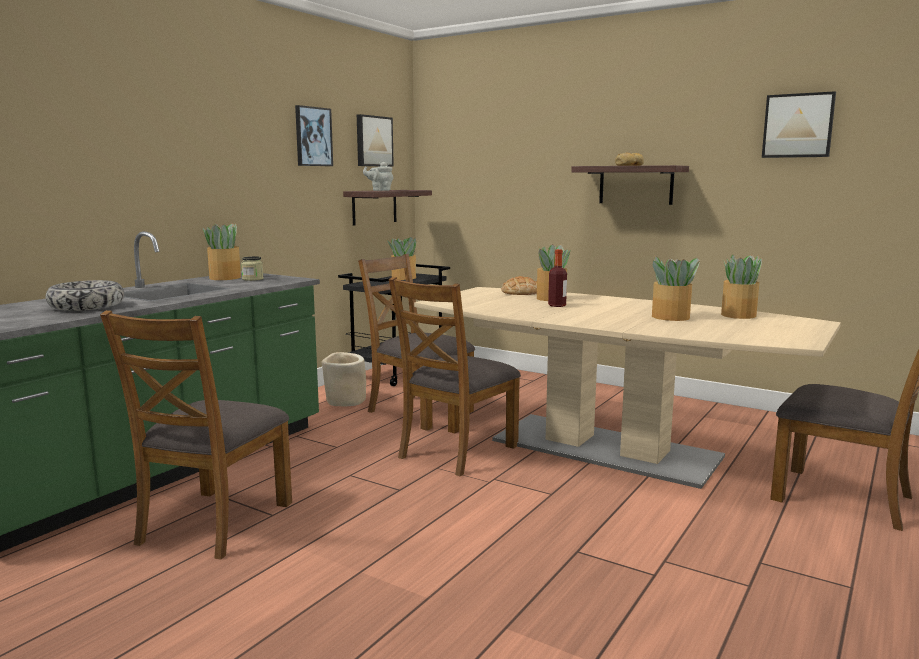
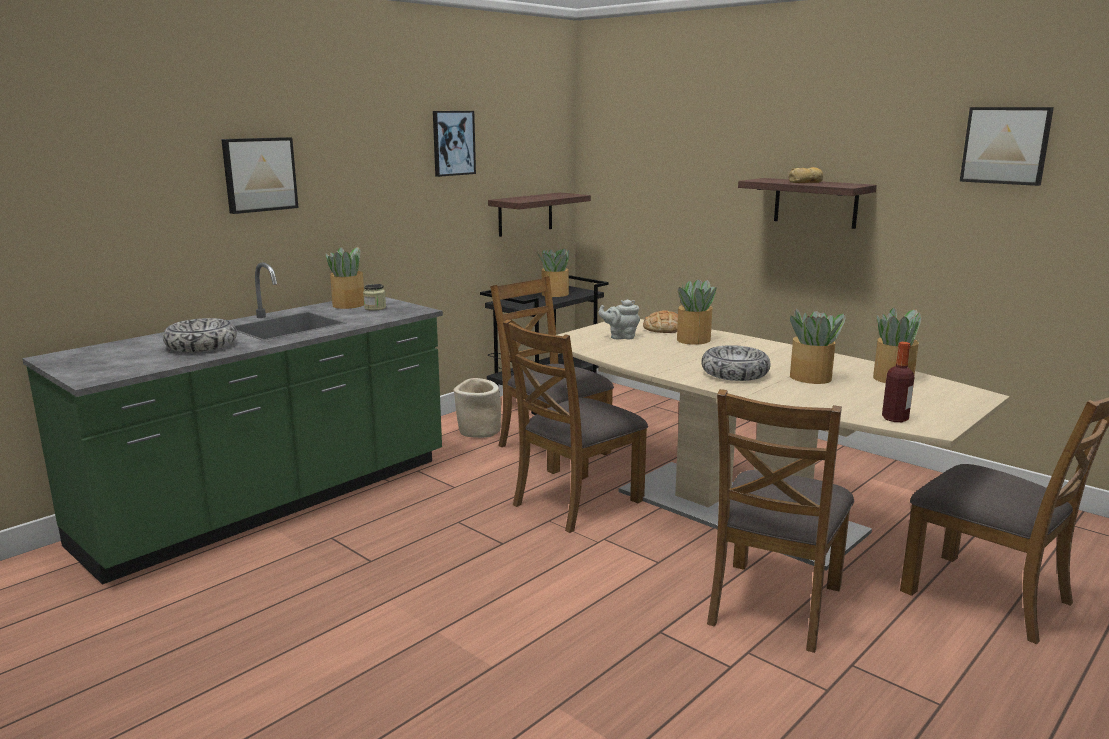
camera: 10 degrees right, 5 degrees up
brown chair [100,310,292,560] -> brown chair moved to [707,389,854,653]
picture [357,114,394,167] -> picture moved to [221,137,298,214]
grey teapot [363,162,393,191] -> grey teapot moved to [598,299,640,339]
bottle [548,249,567,307] -> bottle moved to [882,342,914,422]
none -> bowl [701,345,771,381]

